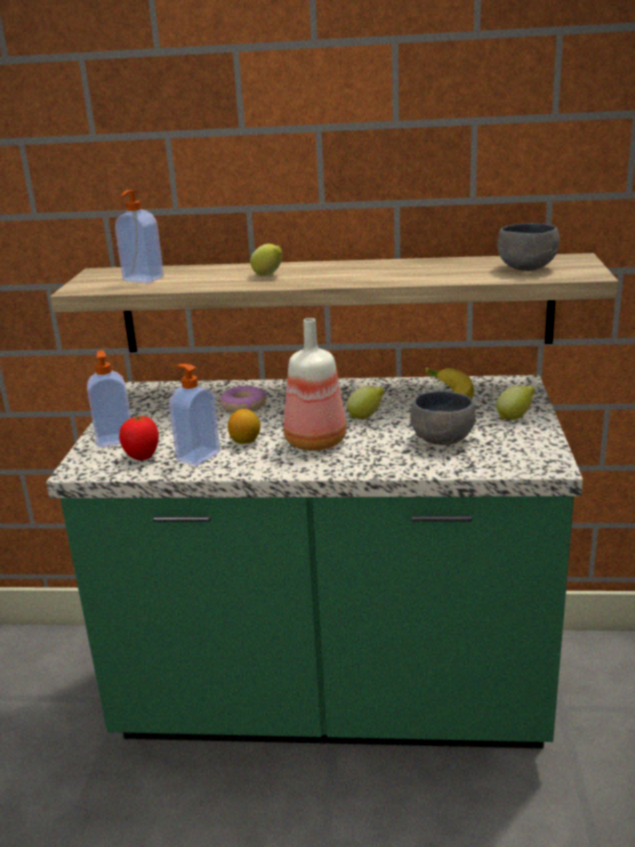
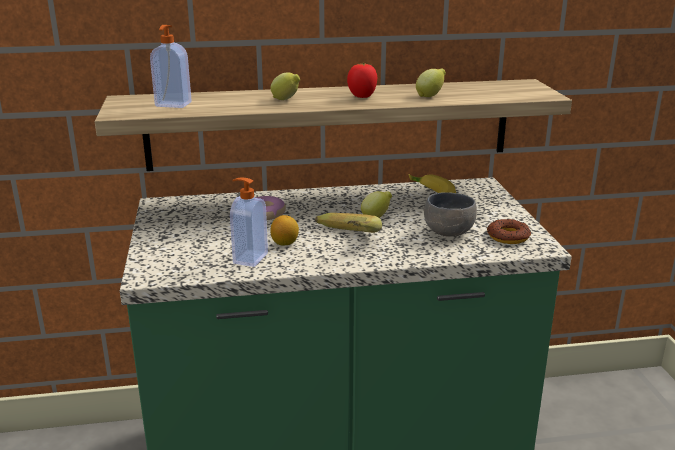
camera: 15 degrees left, 0 degrees up
soap dispenser [87,350,131,447] -> none
tomato [119,416,159,460] -> tomato moved to [347,63,378,98]
bottle [284,318,347,451] -> banana [315,213,382,233]
lemon [496,386,535,420] -> lemon moved to [416,69,446,97]
grey bowl [497,223,560,271] -> none
none -> donut [487,219,531,244]

